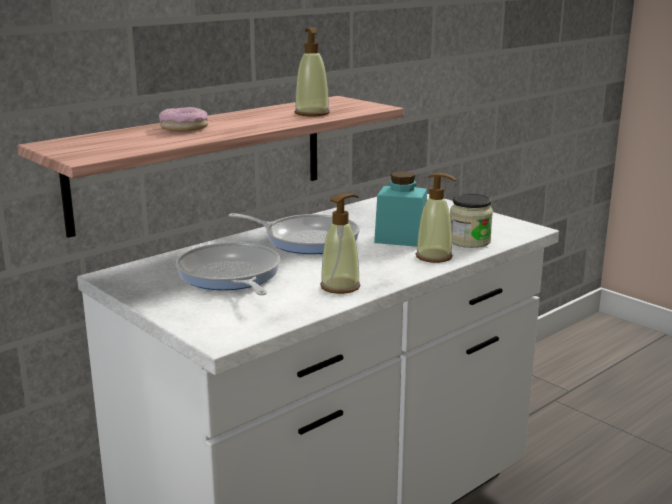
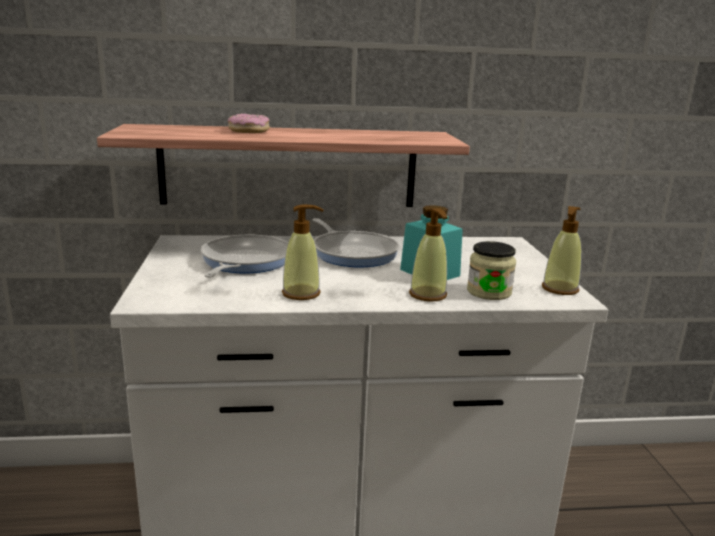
camera: 35 degrees right, 0 degrees up
soap dispenser [294,28,330,116] -> soap dispenser moved to [542,206,582,295]

